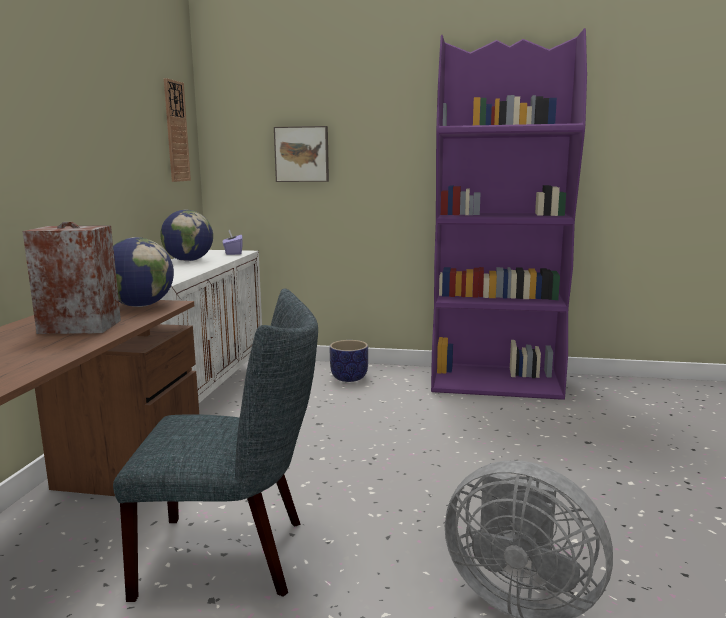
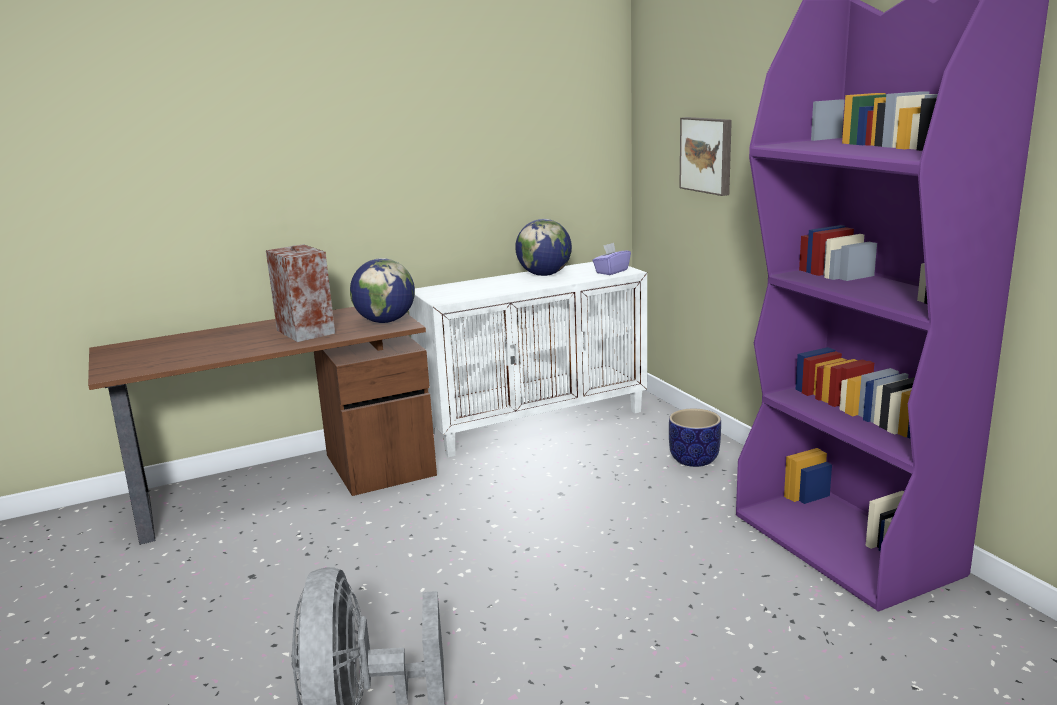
camera: 55 degrees right, 5 degrees up
grey chair [113,288,318,602] -> none
wall clock [164,78,191,182] -> none

